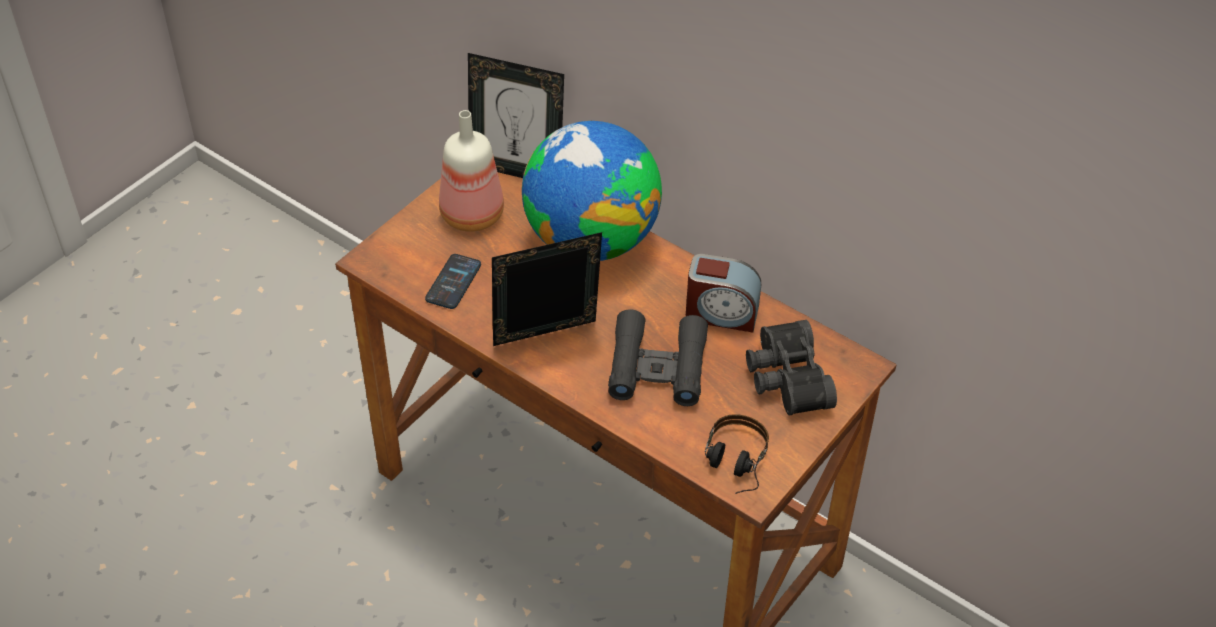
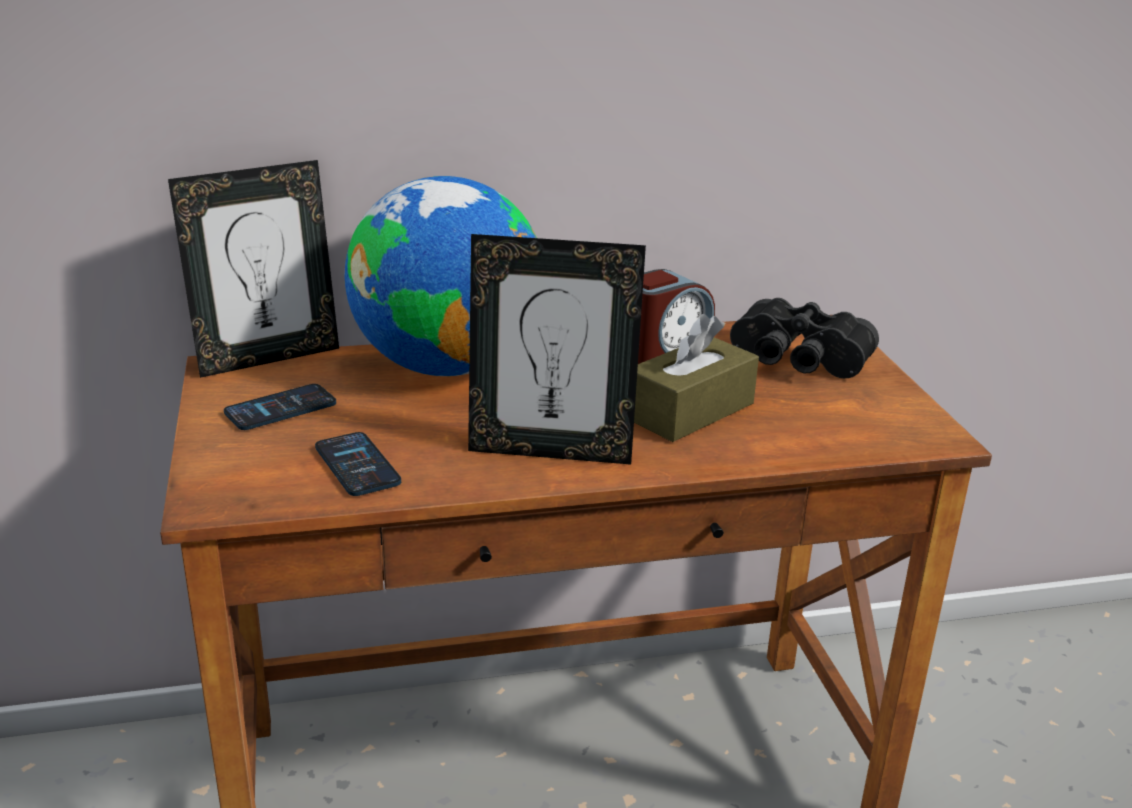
camera: 50 degrees left, 20 degrees down
bottle [439,110,504,232] -> phone [224,384,336,430]
picture frame [492,232,602,346] -> picture frame turned 105 degrees counterclockwise [468,234,646,465]
black binoculars [608,309,708,406] -> brown tissue box [634,314,759,442]
headphones [705,414,769,494] -> none

